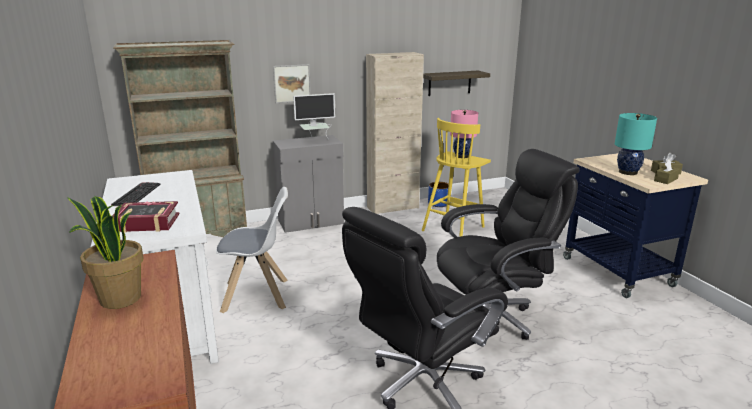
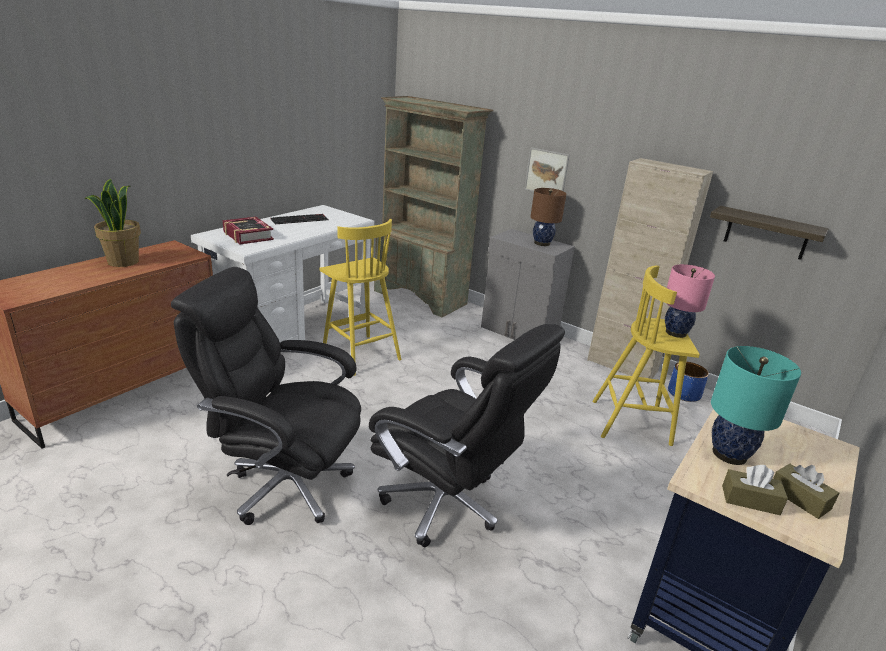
camera: 55 degrees right, 5 degrees up
chair [216,187,288,313] -> yellow stool [319,218,401,376]
monitor [293,93,335,138] -> brown table lamp [530,188,566,246]

